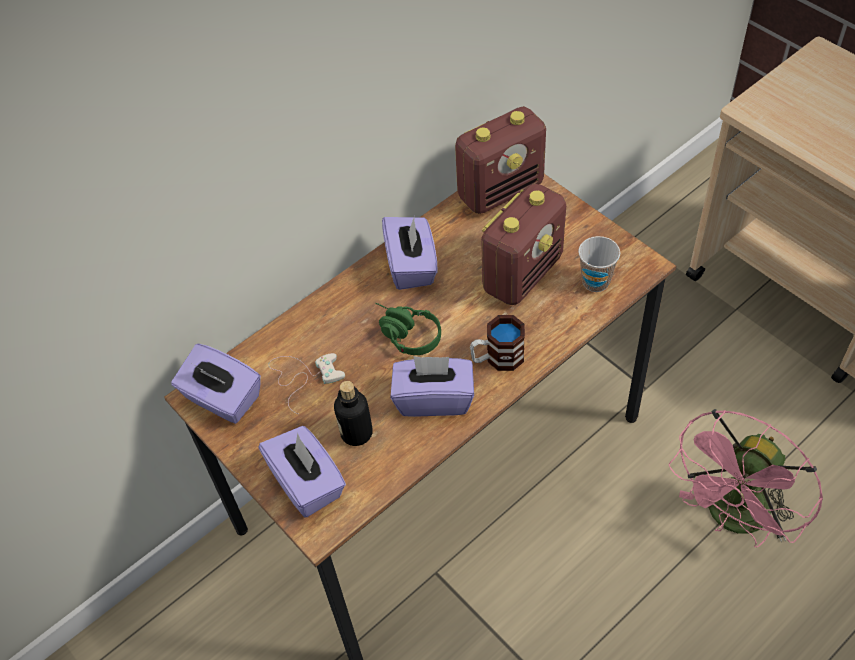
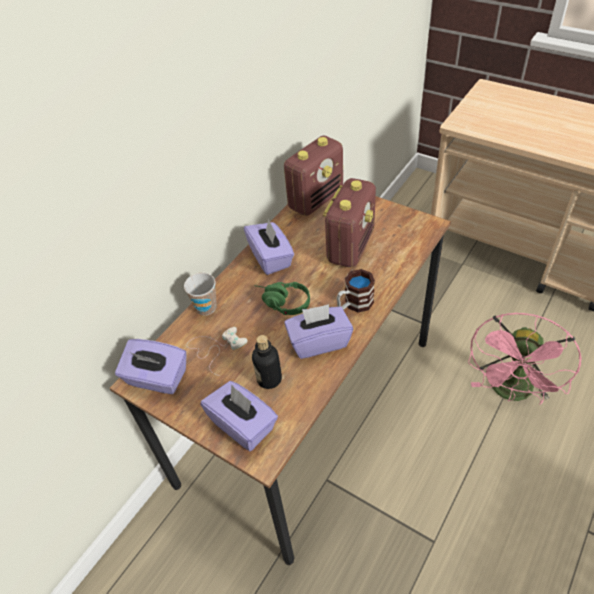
camera: 15 degrees left, 5 degrees down
cup [578,236,620,292] -> cup moved to [184,273,217,315]

